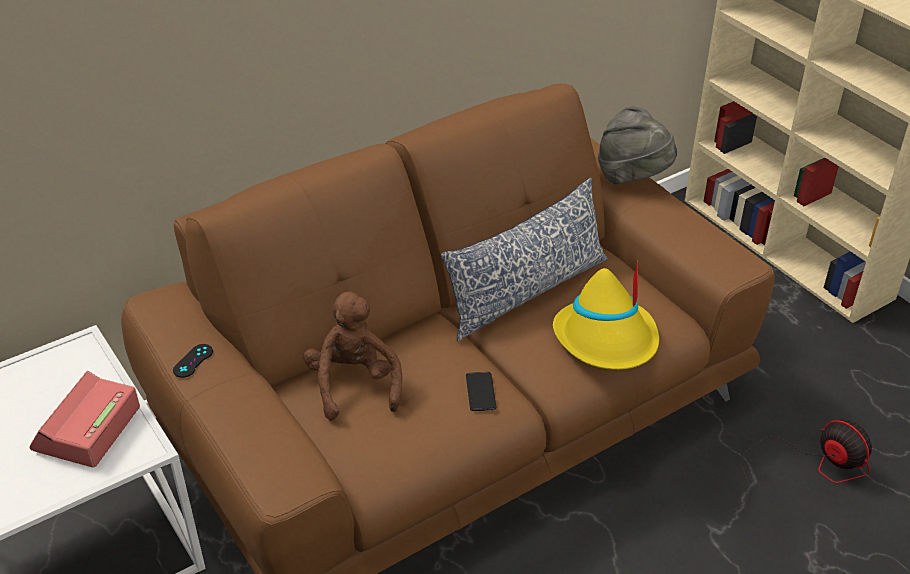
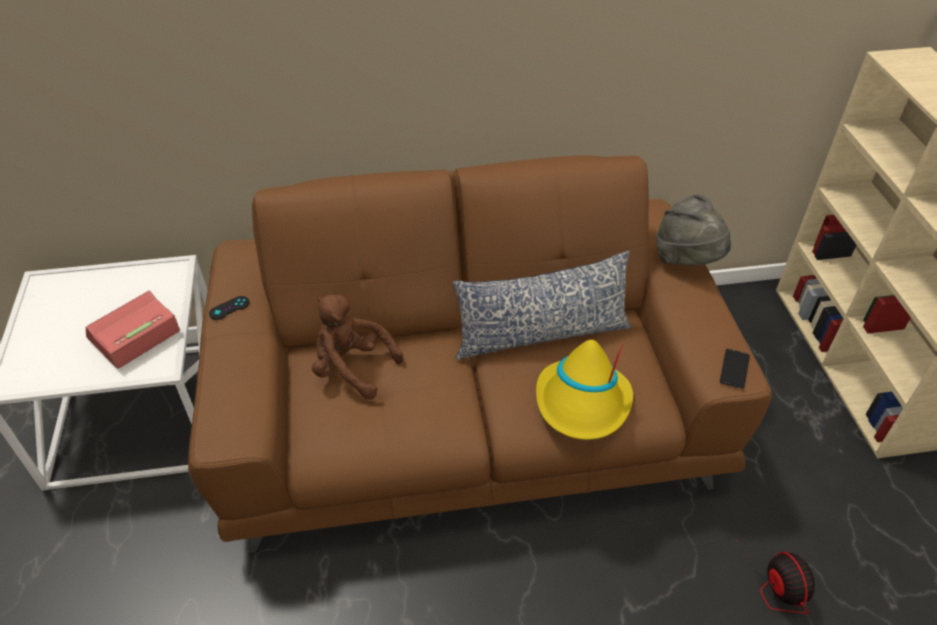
camera: 25 degrees right, 5 degrees up
brown plush toy [303,291,403,421] -> brown plush toy turned 75 degrees counterclockwise [312,294,403,400]
phone [466,372,497,411] -> phone moved to [720,349,750,389]

